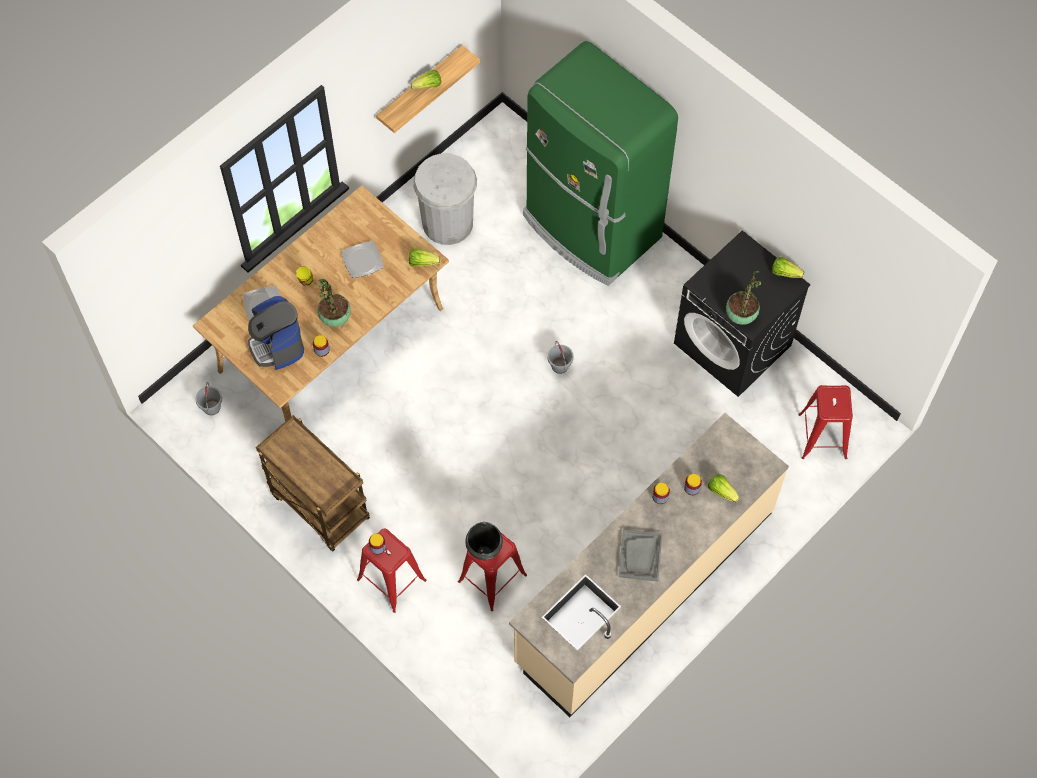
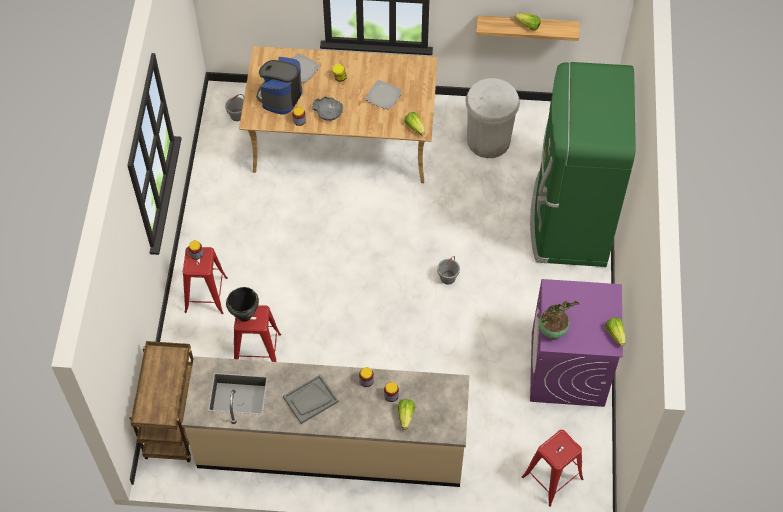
camera: 50 degrees right, 5 degrees down
brown cart [256,415,370,551] -> brown cart moved to [129,341,193,462]
potted plant [318,279,351,327] -> grey bowl [312,97,343,121]
black washing machine [674,230,811,397] -> purple washing machine [530,279,623,407]

